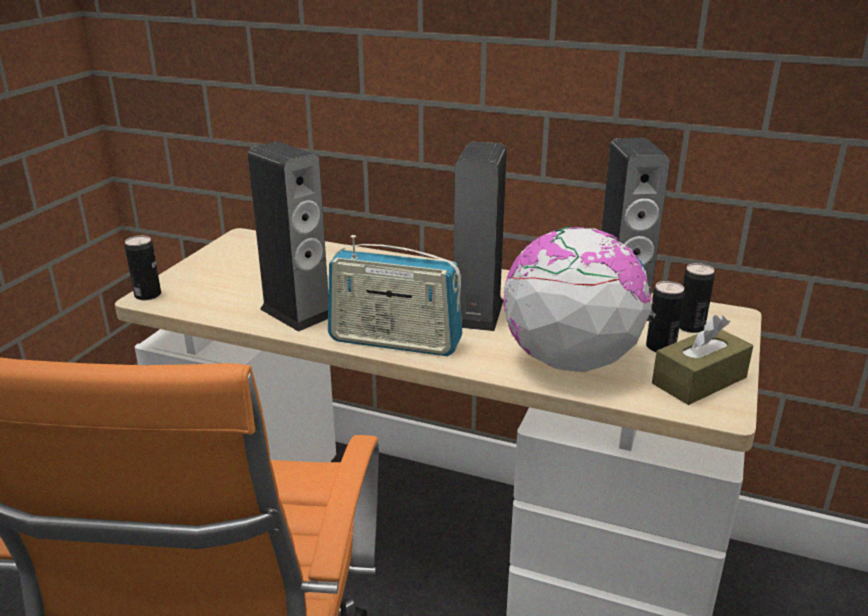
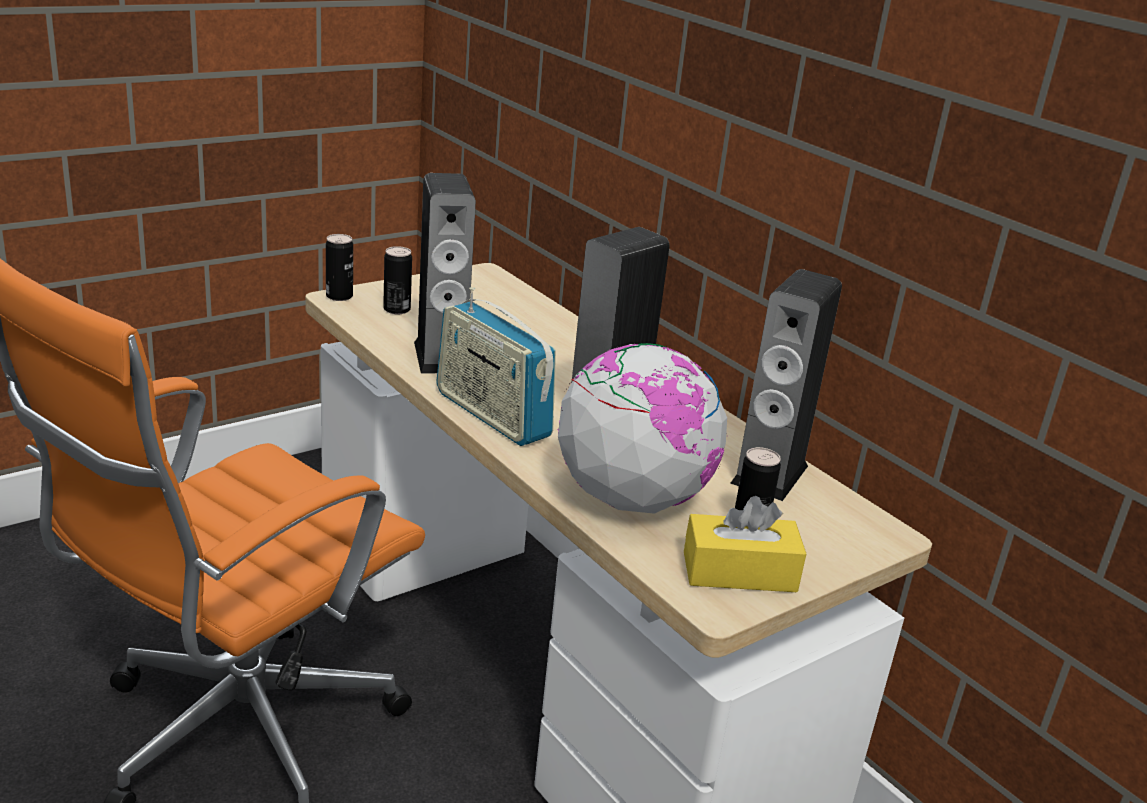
camera: 30 degrees right, 0 degrees up
brown tissue box [652,315,753,405] -> yellow tissue box [684,496,806,592]
can [679,263,715,333] -> can moved to [383,246,412,314]

